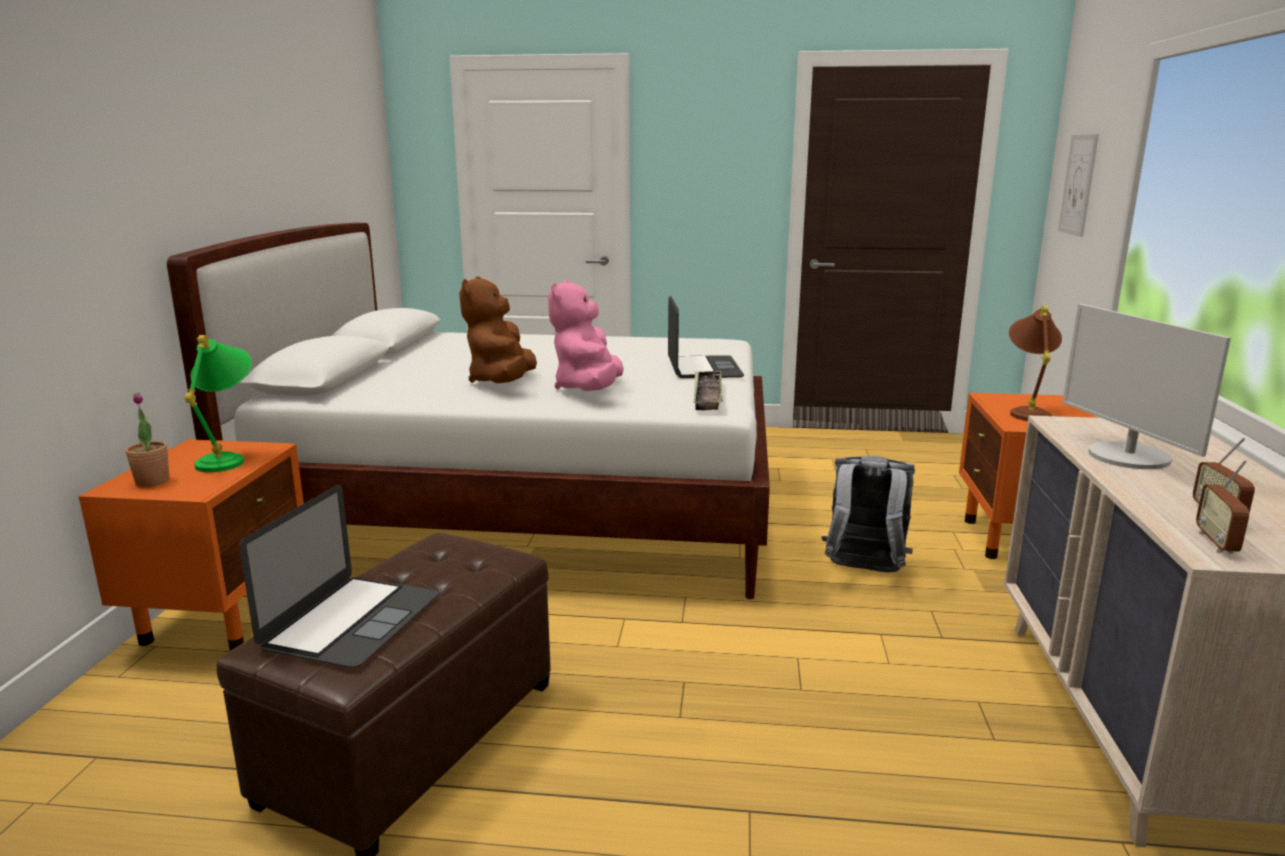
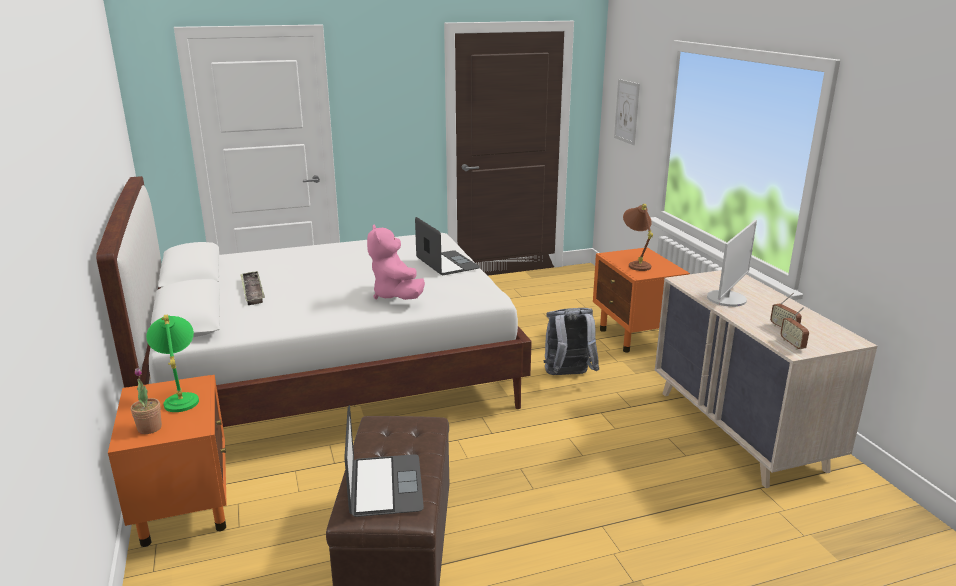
camera: 25 degrees left, 5 degrees up
brown plush toy [459,276,537,383] -> none
tray [693,371,723,410] -> tray moved to [240,271,265,305]
monitor [1063,304,1231,469] -> monitor turned 105 degrees counterclockwise [707,220,757,307]

